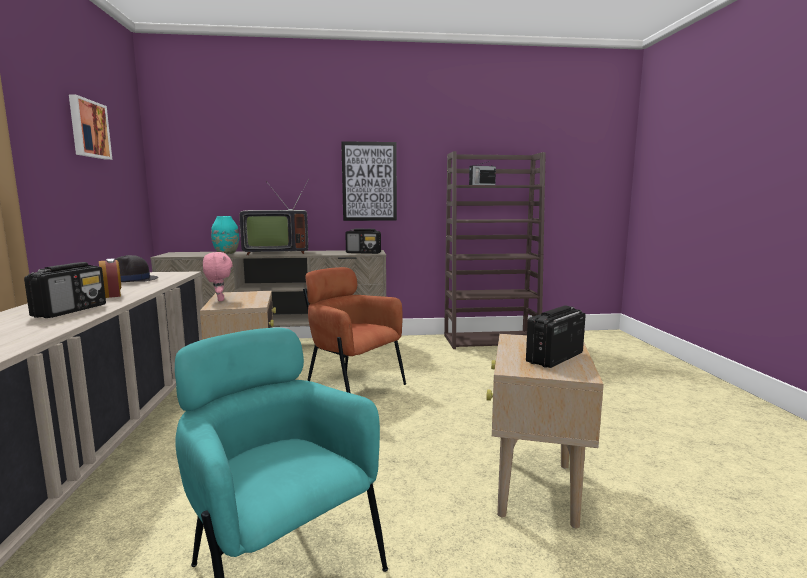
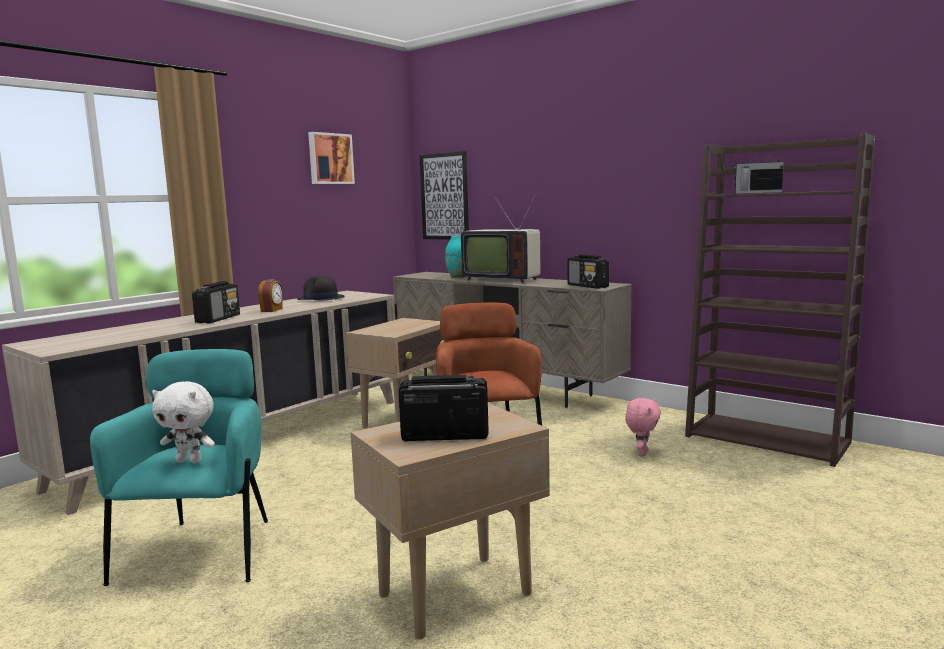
camera: 45 degrees right, 0 degrees up
radio [24,262,106,318] -> radio turned 45 degrees counterclockwise [192,281,240,323]
pink plush toy [203,252,233,301] -> pink plush toy moved to [625,398,661,456]
picture [341,141,397,221] -> picture moved to [420,151,469,240]
none -> white plush toy [152,381,215,463]

